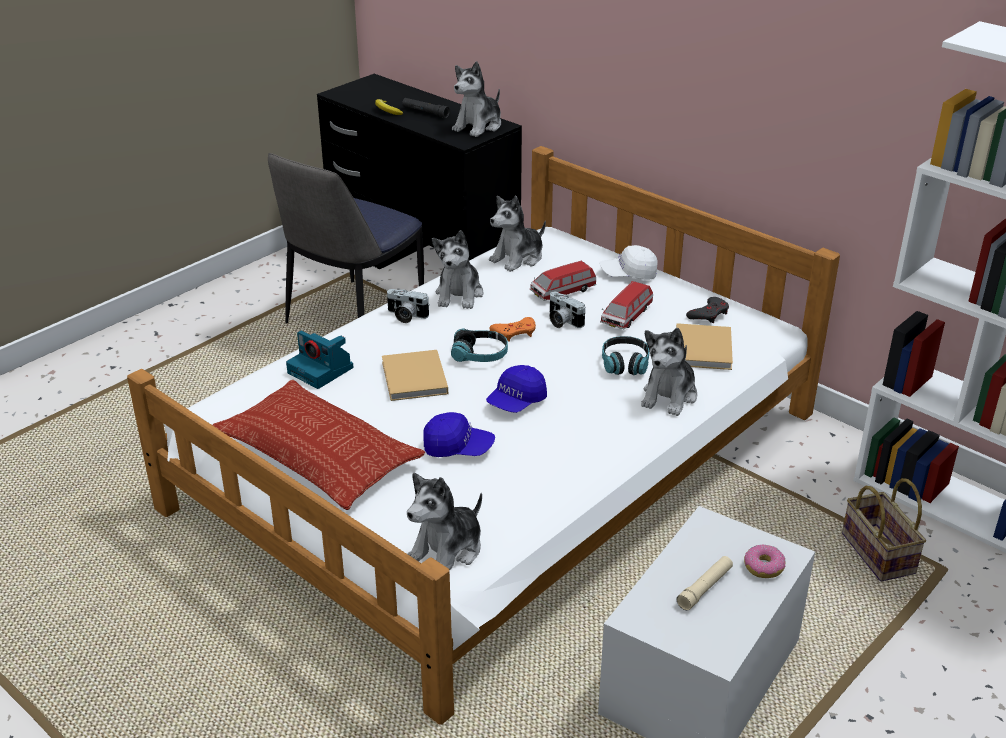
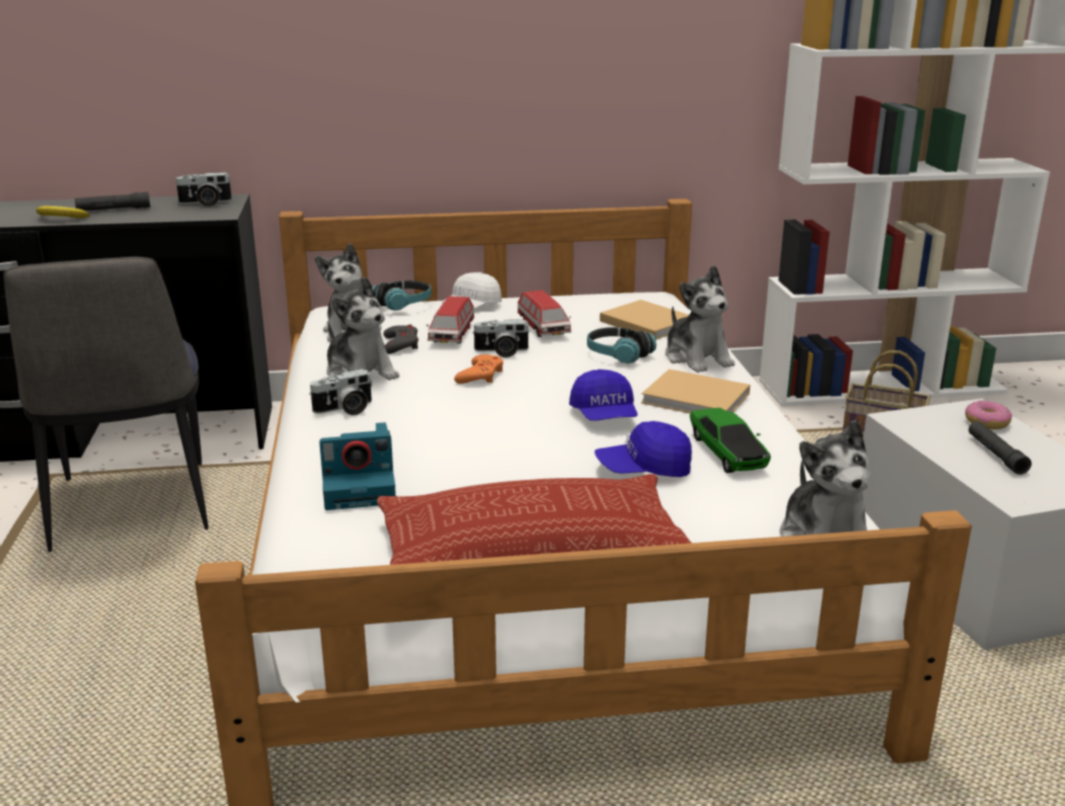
camera: 50 degrees left, 10 degrees down
beige book [382,350,448,401] -> beige book moved to [641,369,750,414]
blue cap [423,412,495,457] -> blue cap turned 150 degrees counterclockwise [595,421,692,477]
headphones [451,328,508,362] -> headphones moved to [372,281,431,311]
plush toy [452,61,501,137] -> camera [175,172,232,207]
beige flashlight [676,556,733,610] -> black flashlight [969,421,1032,475]
grey game controller [686,297,729,323] -> grey game controller moved to [383,324,418,354]
none -> toy car [690,408,771,473]

